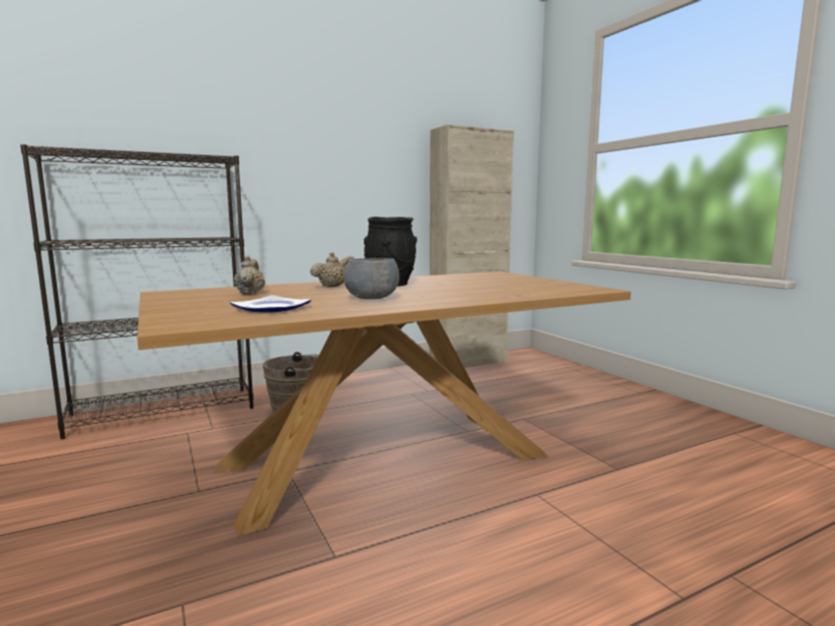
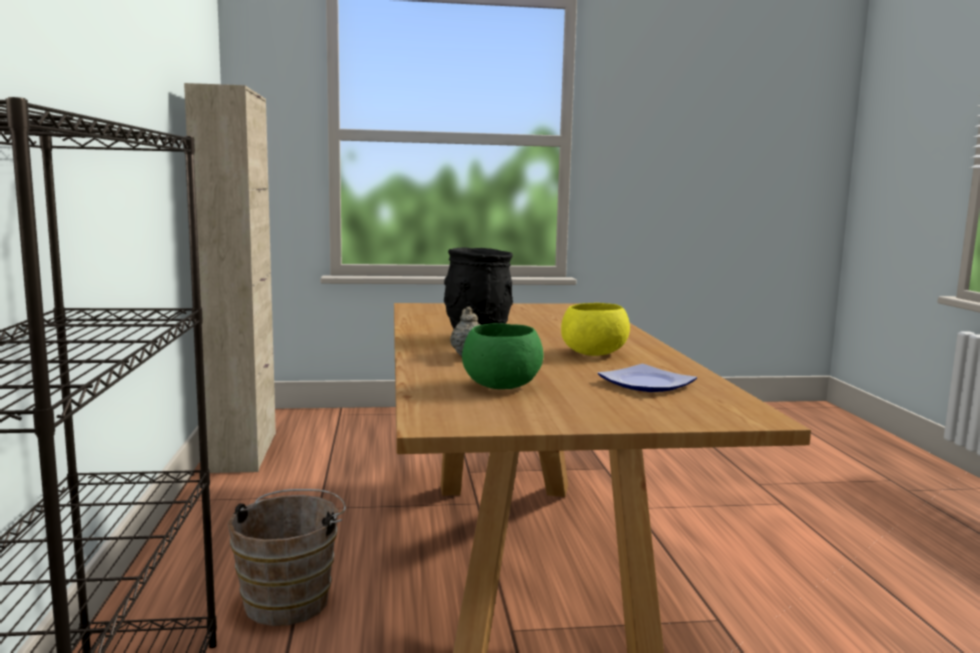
camera: 70 degrees left, 0 degrees up
beige teapot [234,256,265,295] -> green bowl [462,323,543,389]
grey bowl [344,258,400,299] -> yellow bowl [561,303,630,356]

